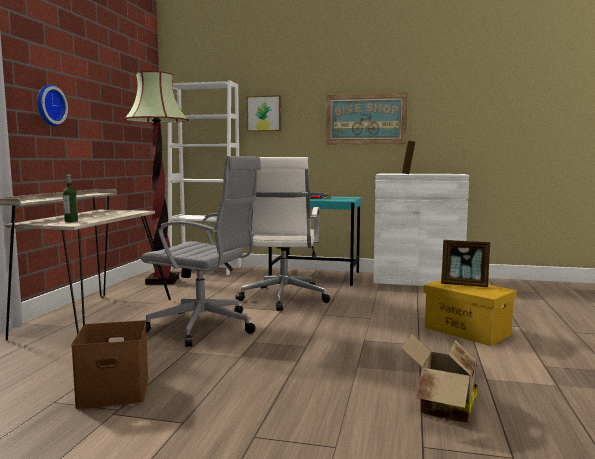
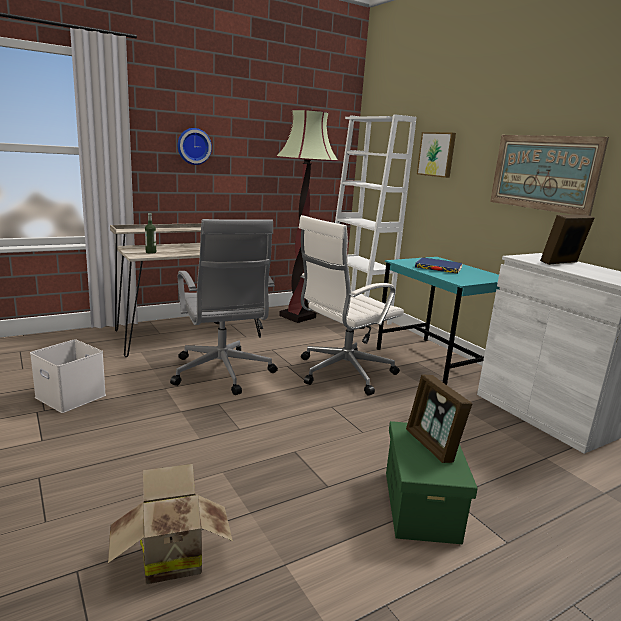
camera: 45 degrees right, 10 degrees up
brown storage box [71,320,149,409] -> white storage box [30,339,106,413]
yellow storage box [424,280,517,346] -> green storage box [386,421,478,544]

